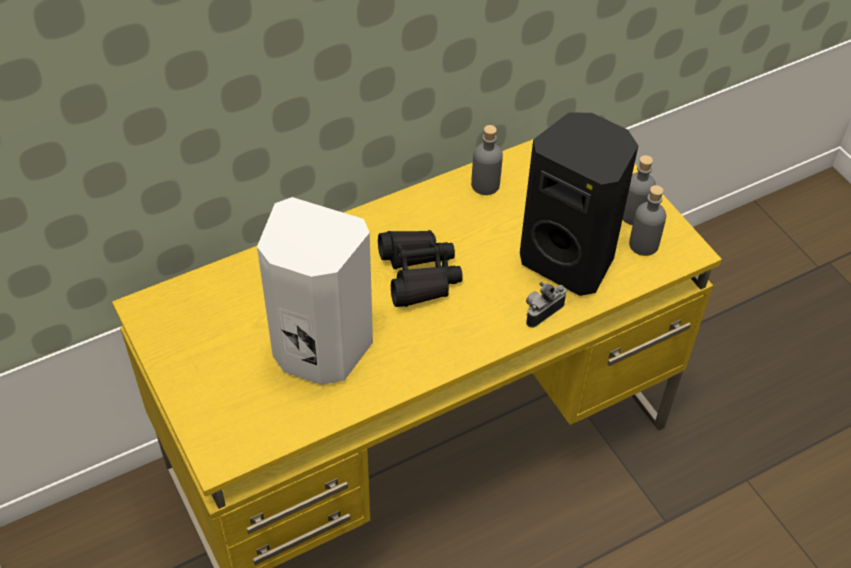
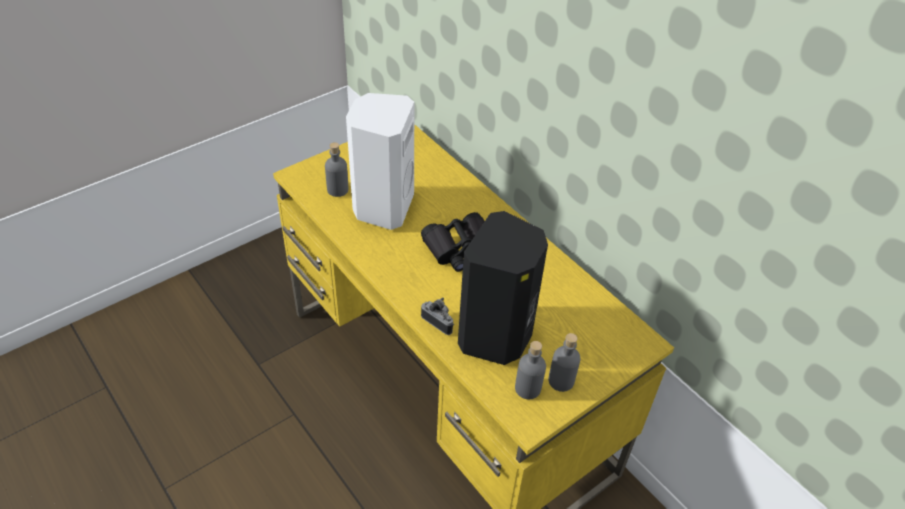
camera: 80 degrees right, 5 degrees down
grey bottle [471,125,503,195] -> grey bottle moved to [325,142,348,197]

